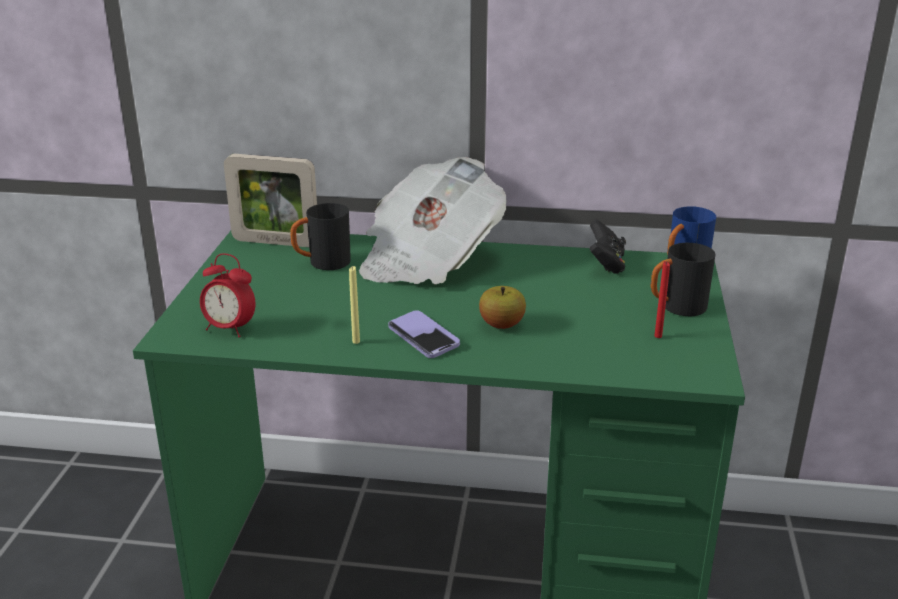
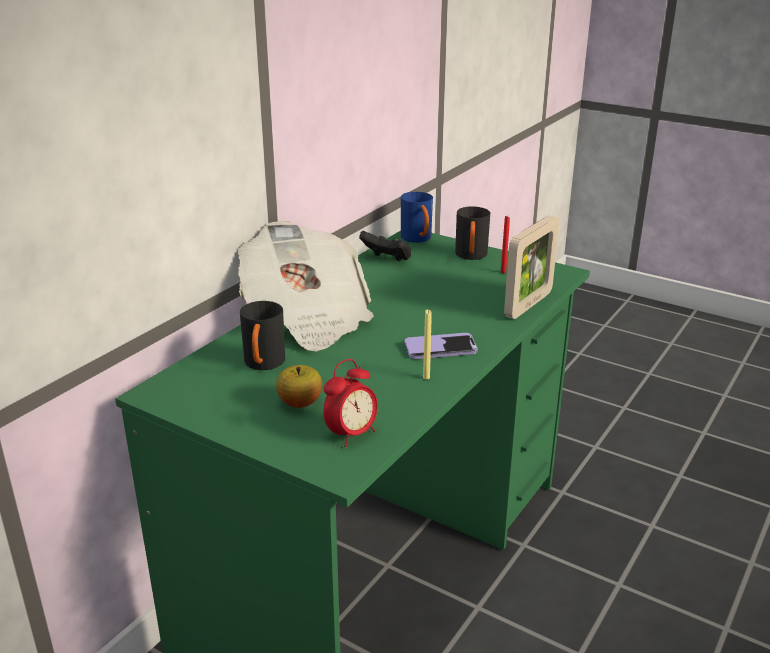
camera: 65 degrees left, 0 degrees up
picture frame [224,154,317,247] -> picture frame moved to [504,215,559,319]
apple [479,286,526,329] -> apple moved to [276,365,322,408]

